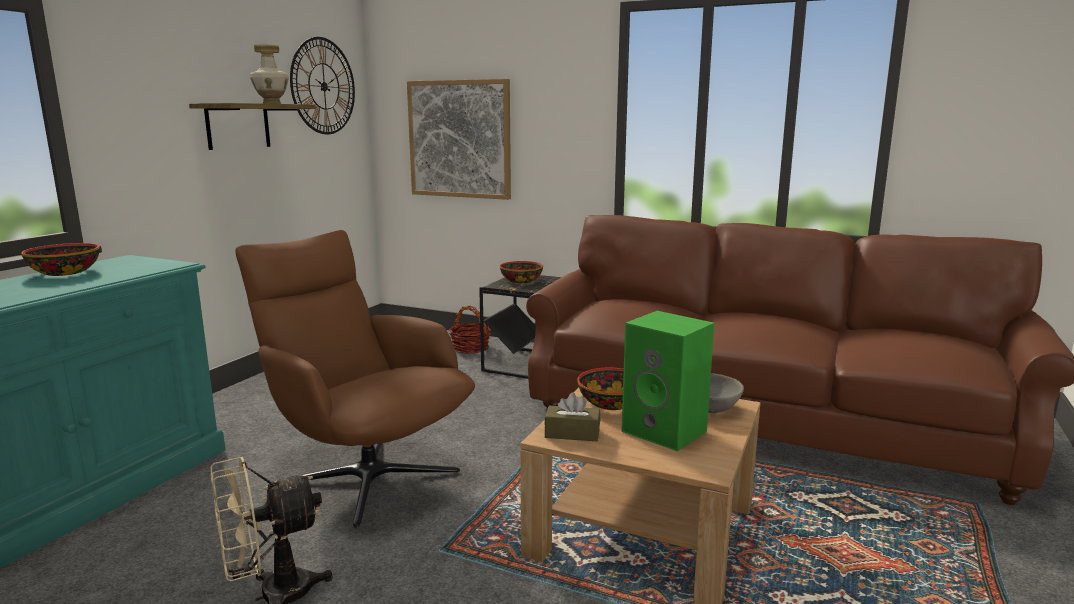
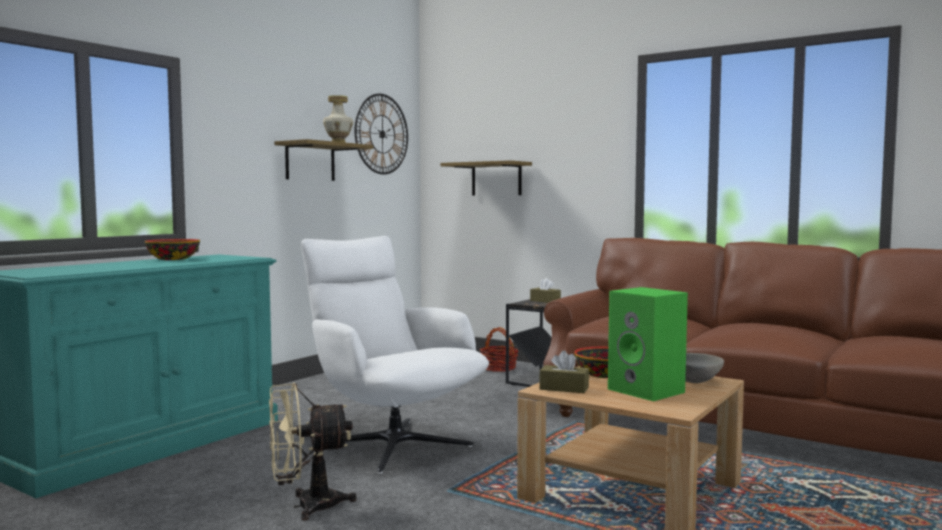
camera: 10 degrees right, 10 degrees down
brown armchair [235,230,475,529] -> white armchair [301,236,489,474]
picture [407,79,511,200] -> shelf [440,160,532,195]
bowl [500,261,543,283] -> brown tissue box [530,278,561,303]

